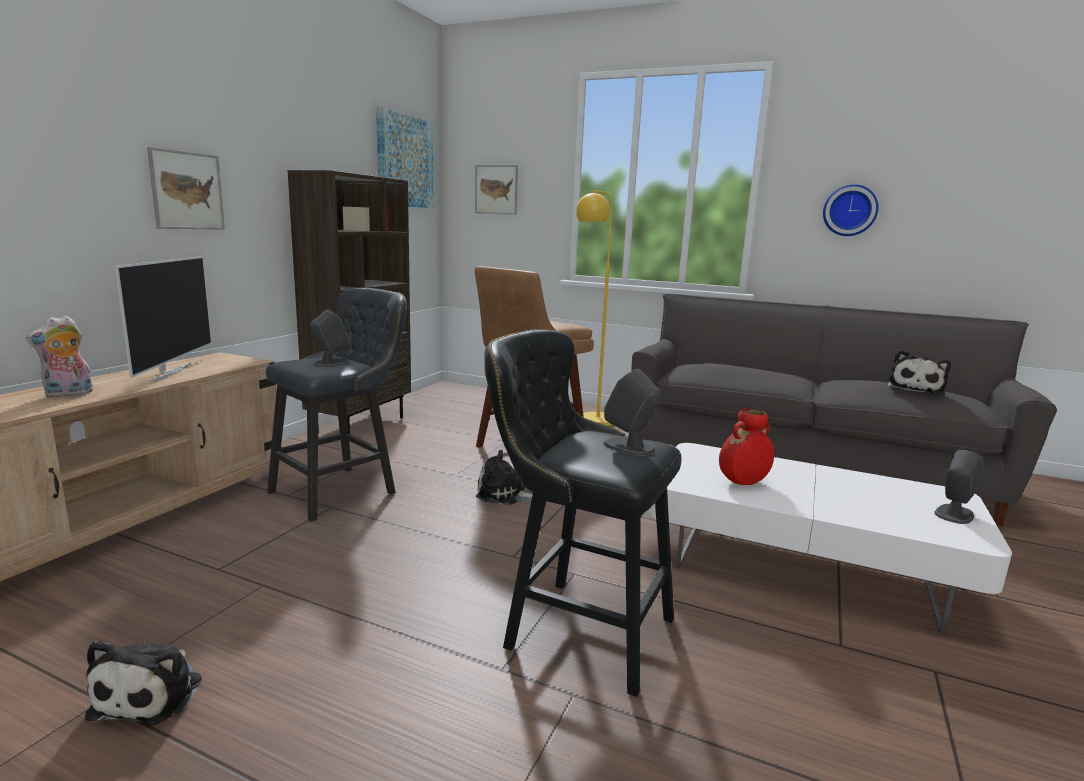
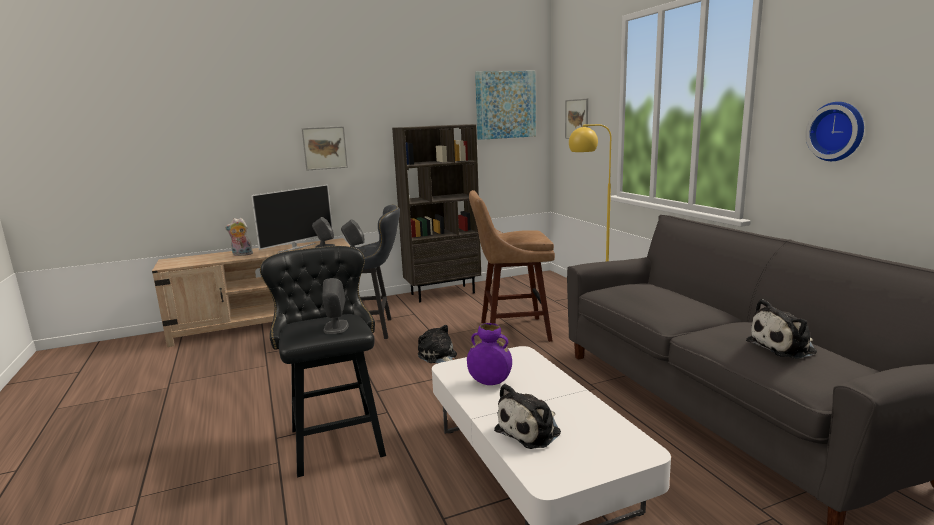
camera: 45 degrees right, 0 degrees up
plush toy [85,640,202,726] -> plush toy moved to [494,384,561,449]
red vase [719,409,774,485] -> purple vase [467,323,512,385]
grey speaker [934,450,984,524] -> grey speaker moved to [312,217,335,248]

